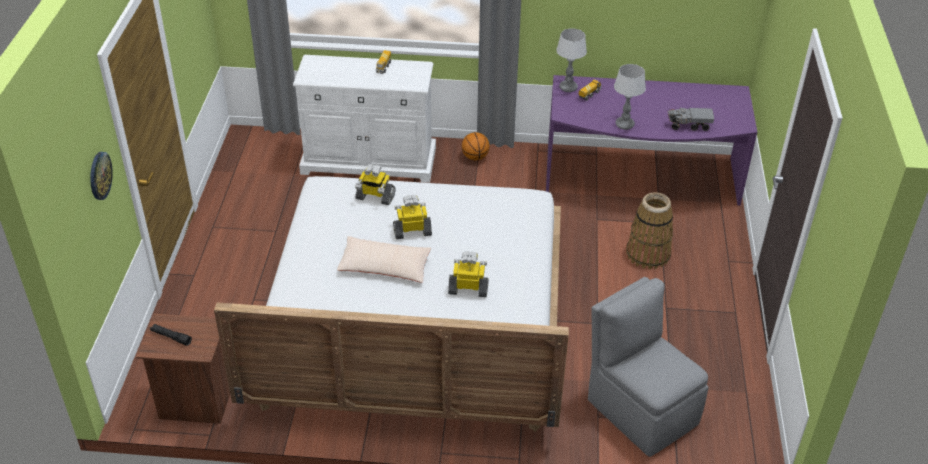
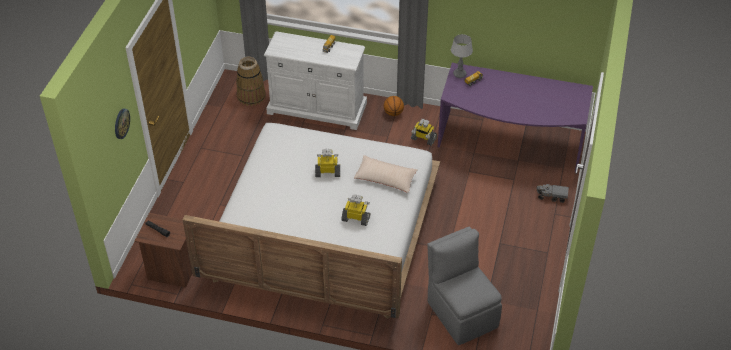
camera: 10 degrees right, 5 degrees up
beige pillow [337,236,432,283] -> beige pillow moved to [354,155,418,193]
toy robot [355,164,396,205] -> toy robot moved to [411,119,437,146]
table lamp [614,64,646,130] -> none
basket [626,192,673,269] -> basket moved to [236,57,266,106]
toy truck [668,108,714,131] -> toy truck moved to [536,184,569,203]

